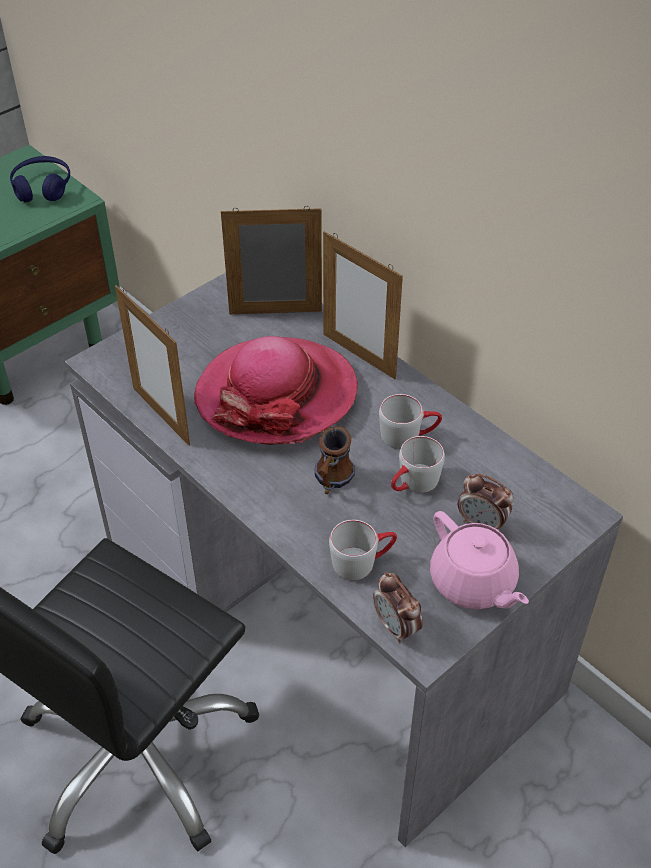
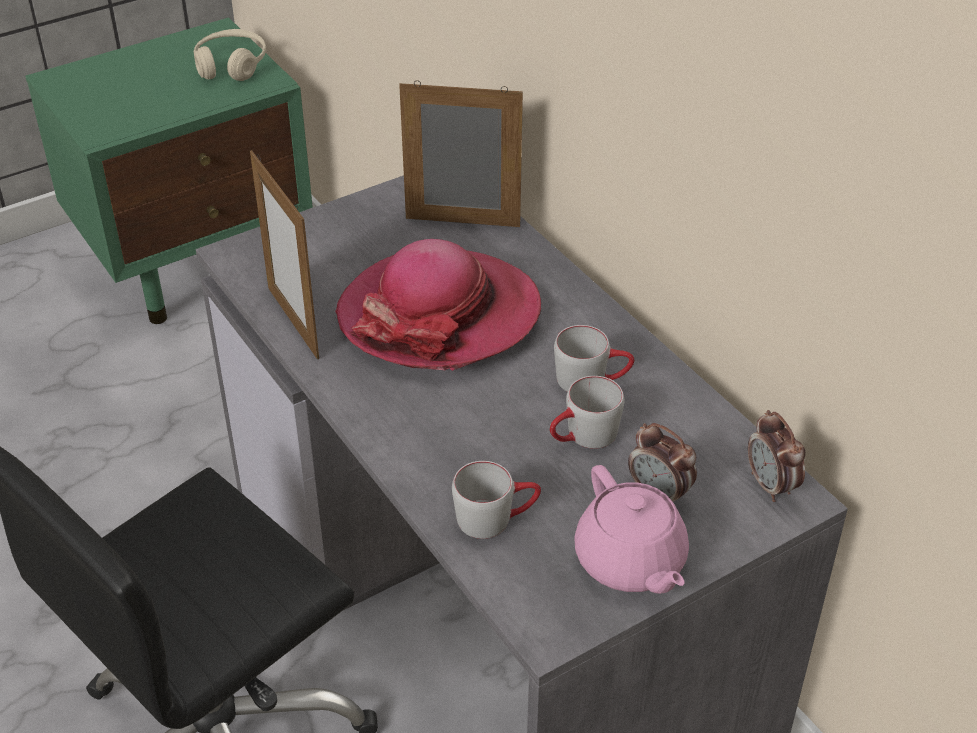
camera: 10 degrees right, 5 degrees down
blue headphones [10,156,70,202] -> beige headphones [194,29,266,81]
mug [315,426,355,494] -> none
picture frame [323,231,403,379] -> none
alarm clock [373,572,423,643] -> alarm clock moved to [748,410,805,502]

